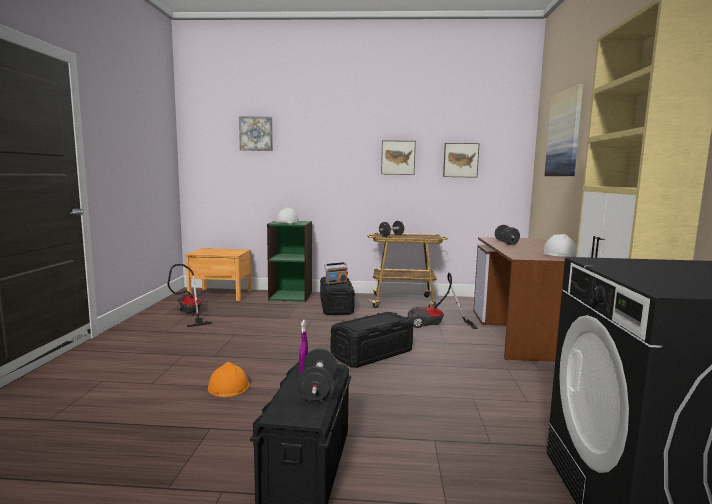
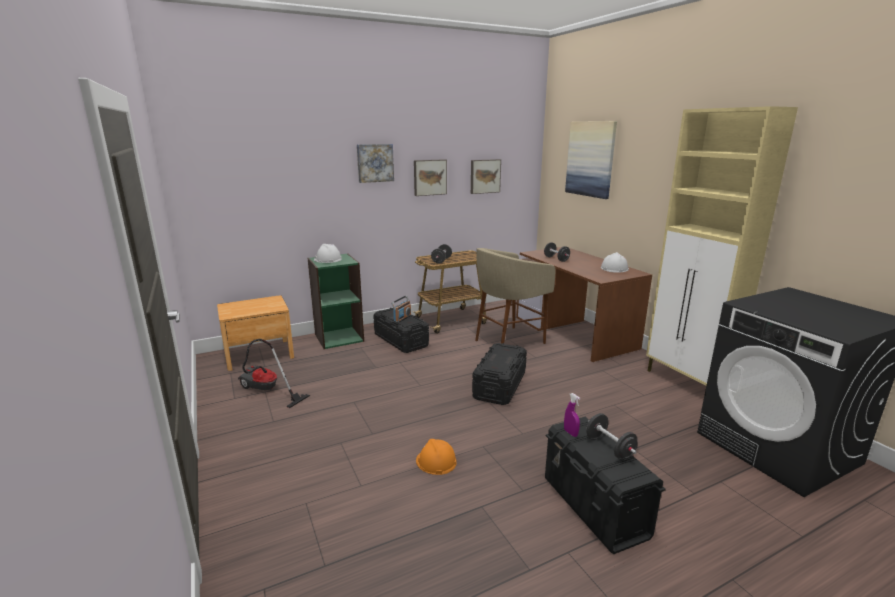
camera: 30 degrees left, 10 degrees up
picture [239,116,273,151] -> picture moved to [357,144,394,183]
vacuum cleaner [408,272,478,329] -> beige stool [475,248,556,344]

